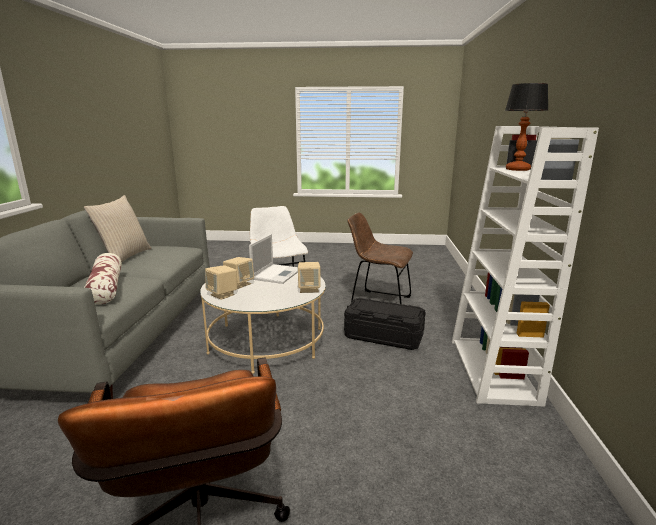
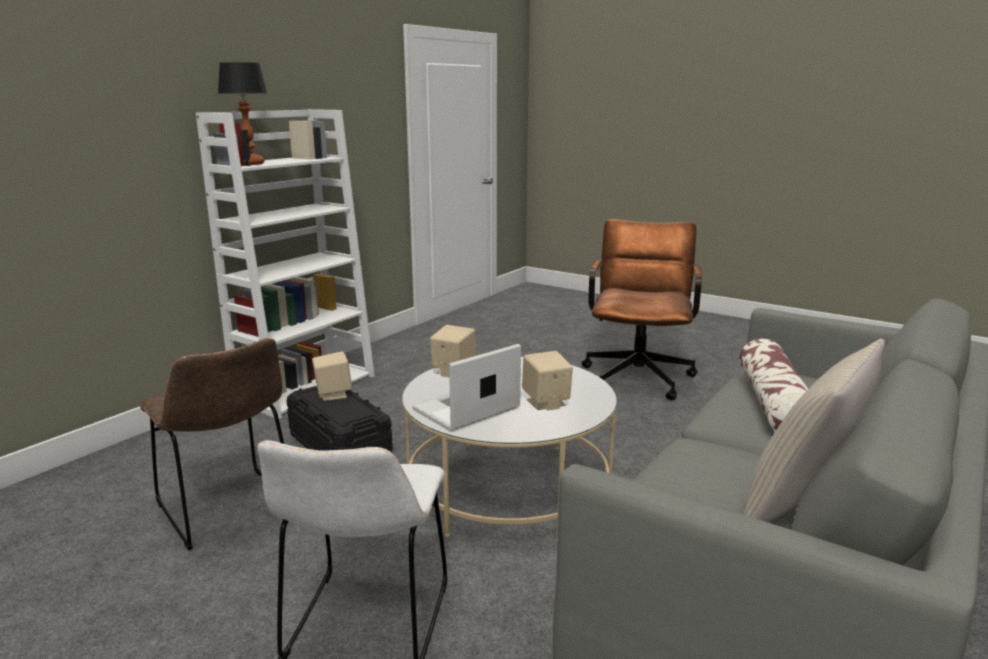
camera: 150 degrees left, 0 degrees up
beige speaker [205,265,237,300] -> beige speaker moved to [312,351,352,401]

